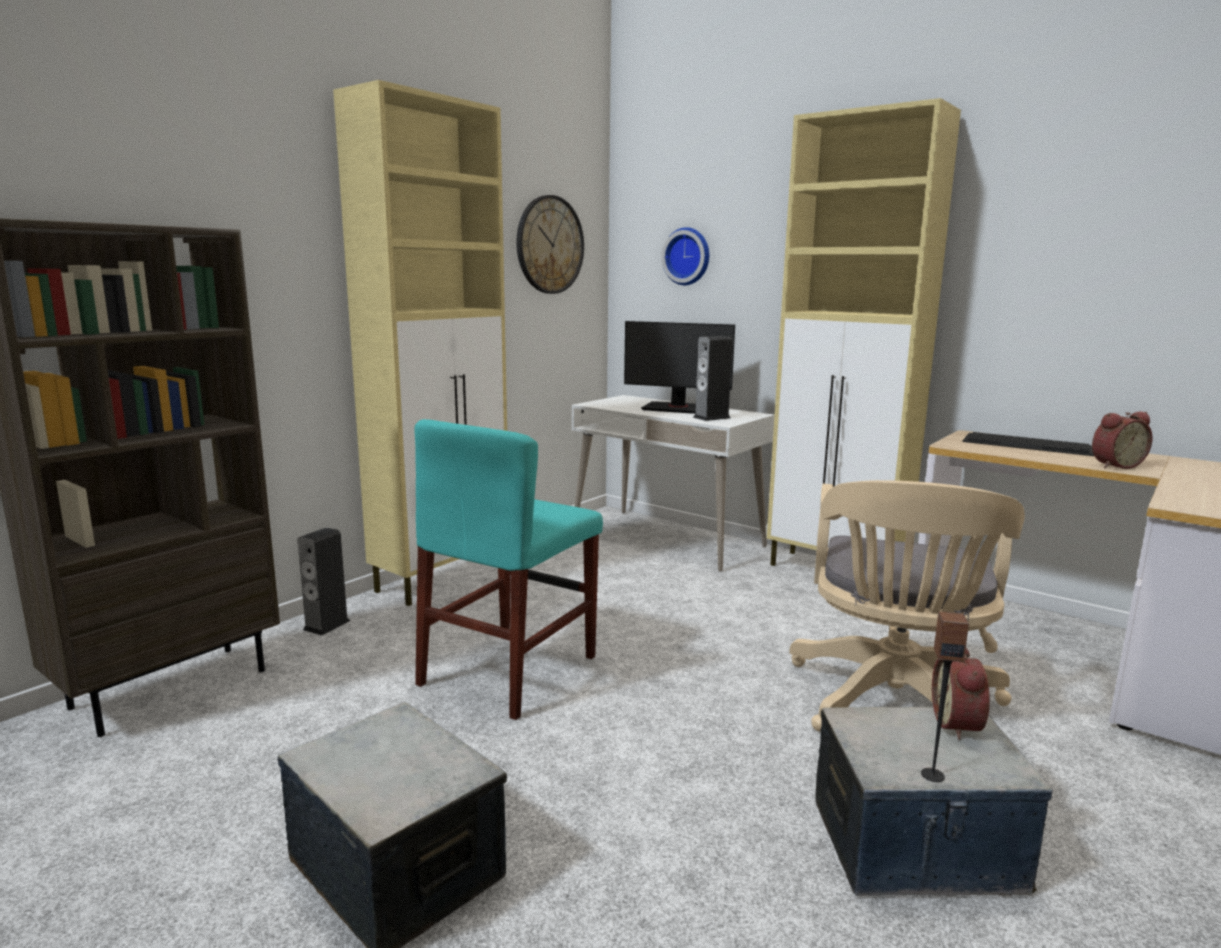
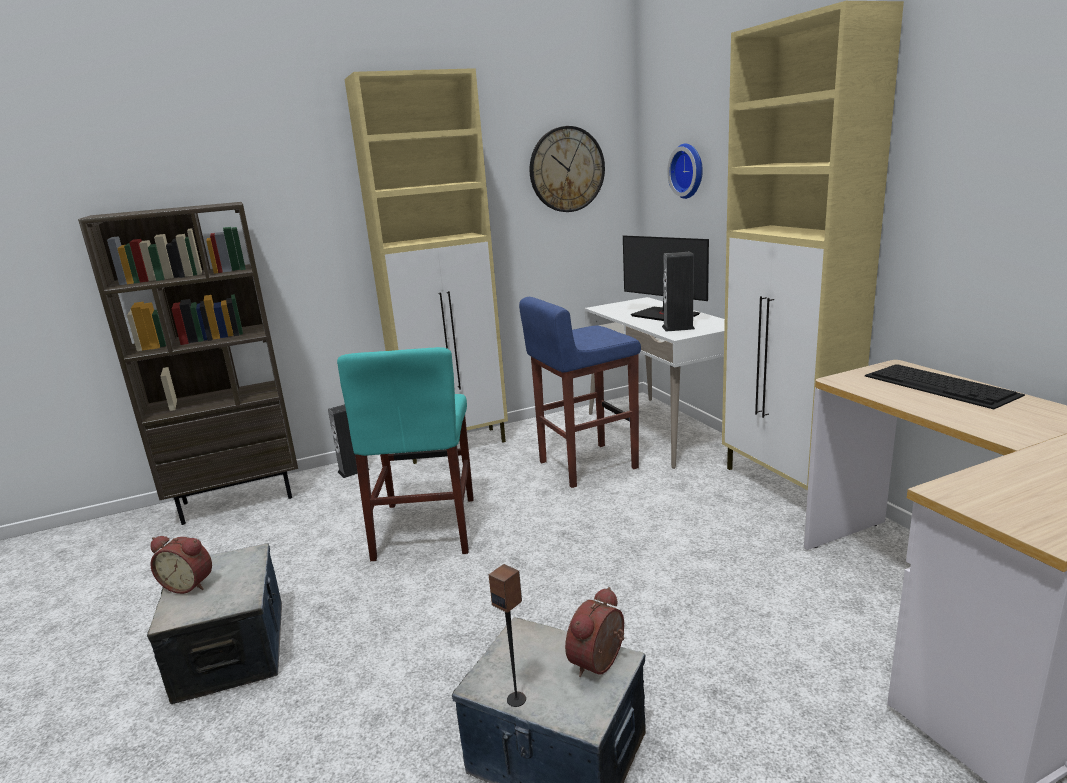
camera: 30 degrees right, 5 degrees up
turquoise chair [414,419,603,720] -> turquoise chair turned 60 degrees counterclockwise [337,347,474,561]
beige office chair [789,480,1025,732] -> none
alarm clock [1092,412,1152,469] -> alarm clock moved to [150,536,212,594]
none -> blue stool [519,297,641,488]

